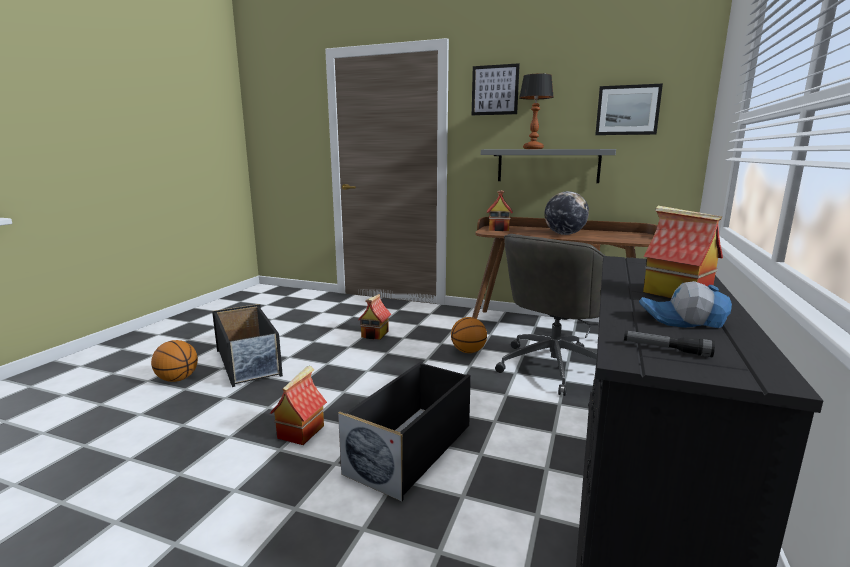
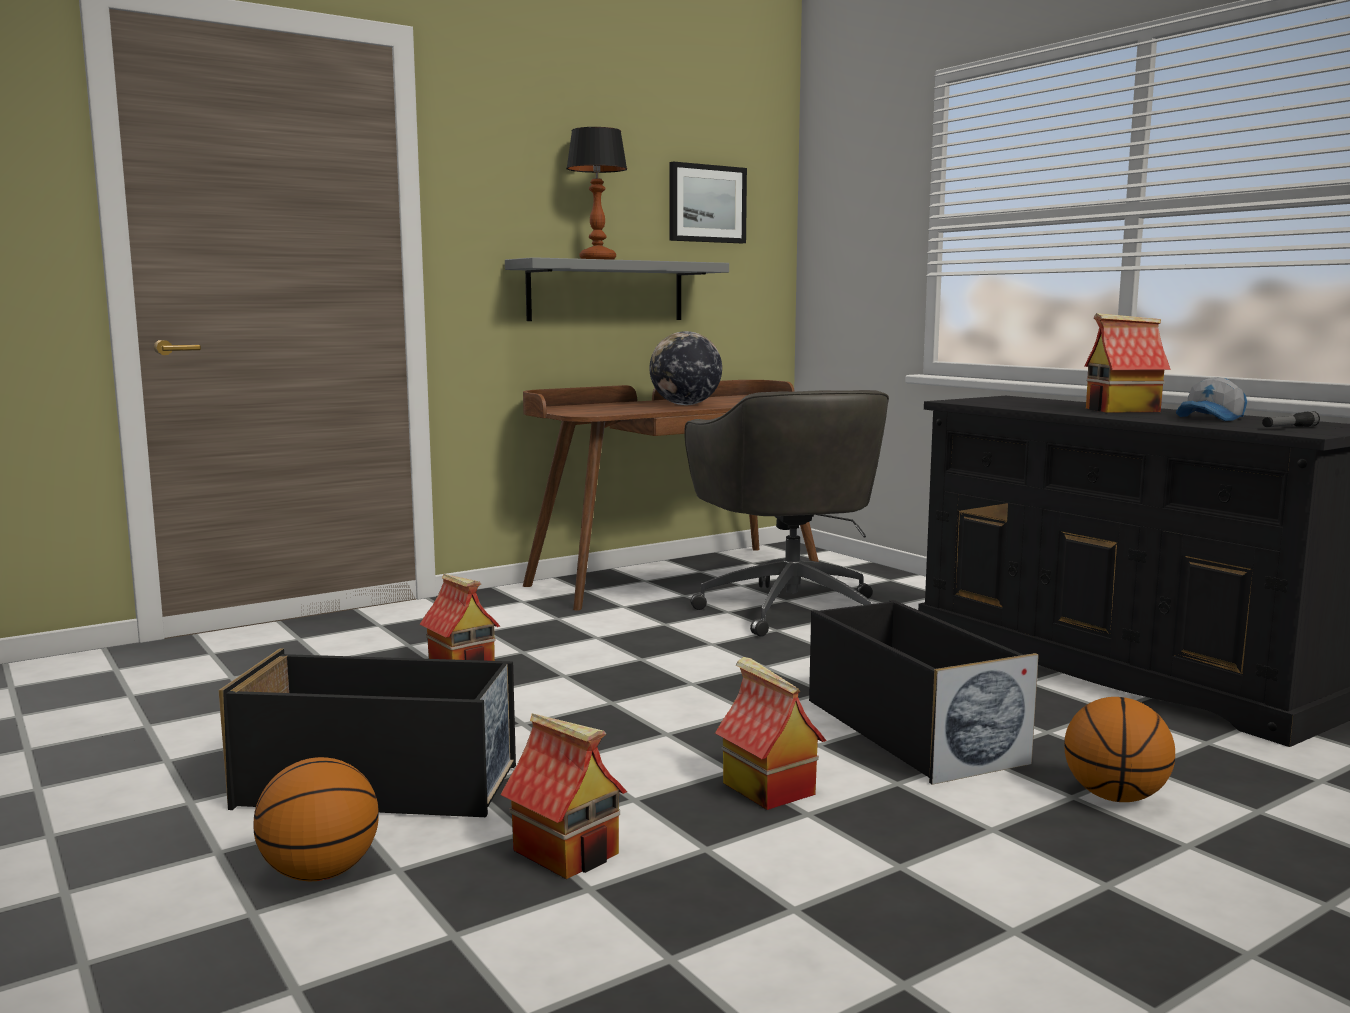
camera: 55 degrees left, 5 degrees down
basketball [451,317,487,353] -> basketball moved to [1064,697,1175,802]
picture [472,63,520,115] -> none
toy house [487,190,513,231] -> toy house moved to [501,713,627,879]

